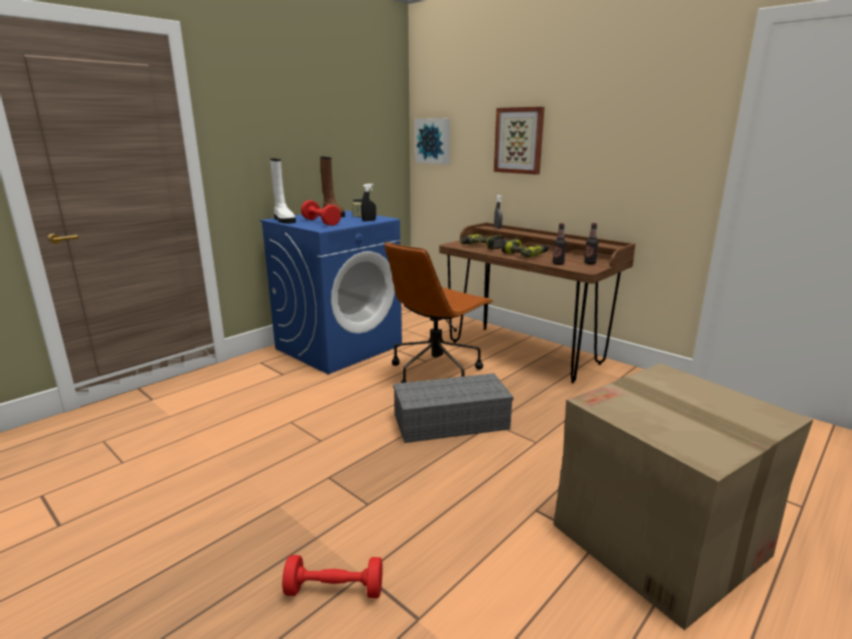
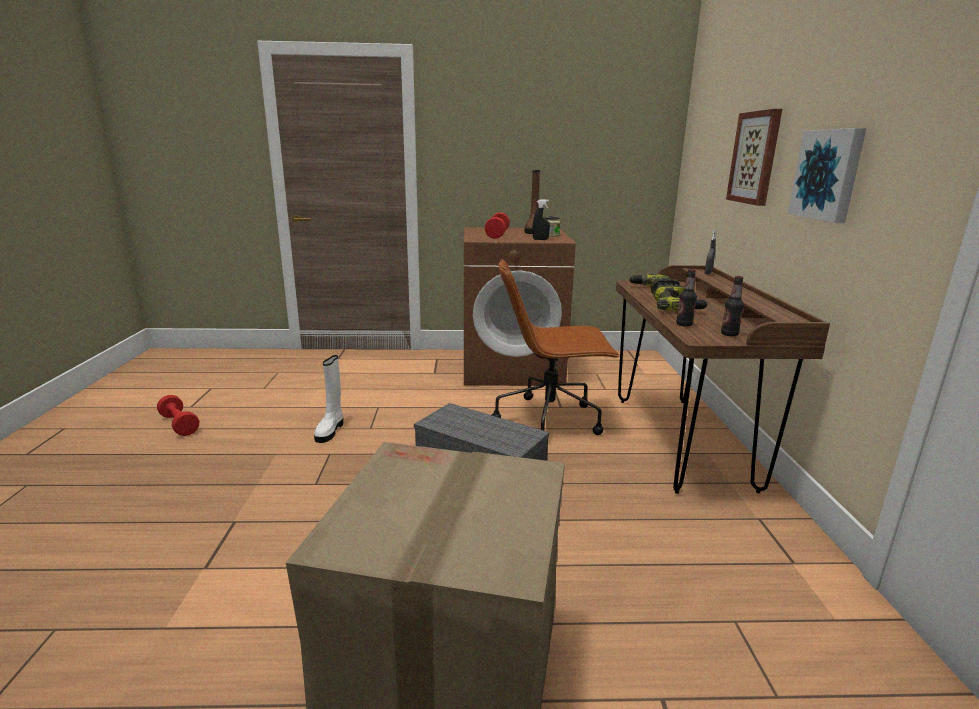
camera: 45 degrees right, 0 degrees up
blue washing machine [260,210,402,374] -> brown washing machine [464,227,576,386]
white boot [270,158,296,224] -> white boot moved to [314,355,343,443]
red dumbbell [282,555,383,598] -> red dumbbell moved to [157,395,199,436]
picture [415,118,450,164] -> picture moved to [788,128,867,223]

